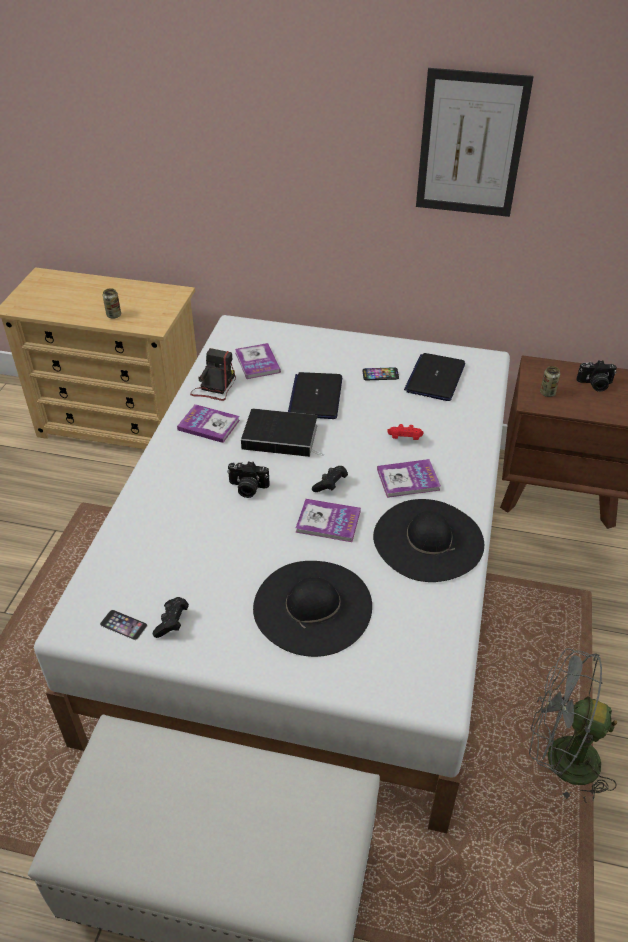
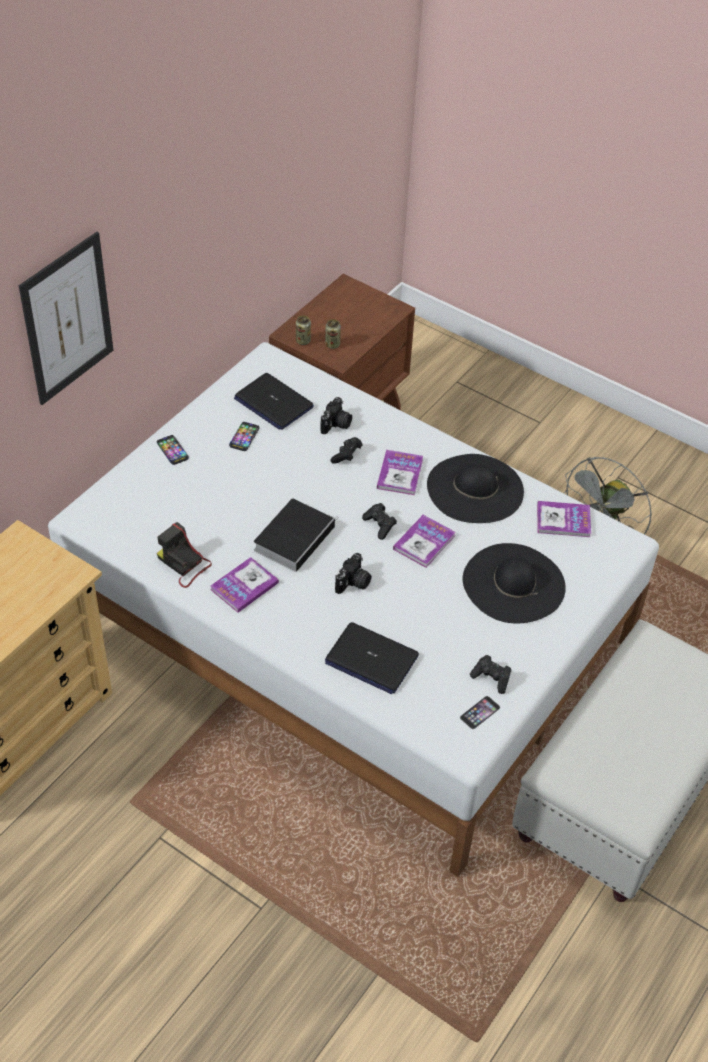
camera: 70 degrees left, 5 degrees up
can [103,288,121,319] -> can moved to [296,316,311,345]
book [235,343,281,379] -> book moved to [537,501,591,537]
laptop [288,372,342,419] -> laptop moved to [325,622,419,694]
red game controller [387,424,423,440] -> black game controller [331,437,362,464]
picture [416,68,534,217] -> picture moved to [19,232,113,405]
camera [576,360,617,392] -> camera moved to [320,397,352,434]
none -> phone [157,435,189,465]

